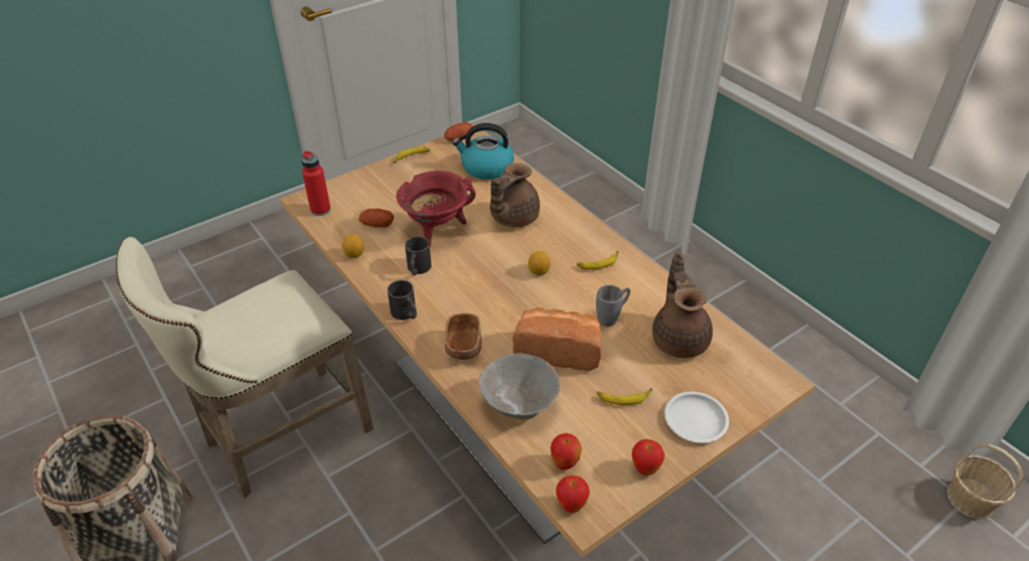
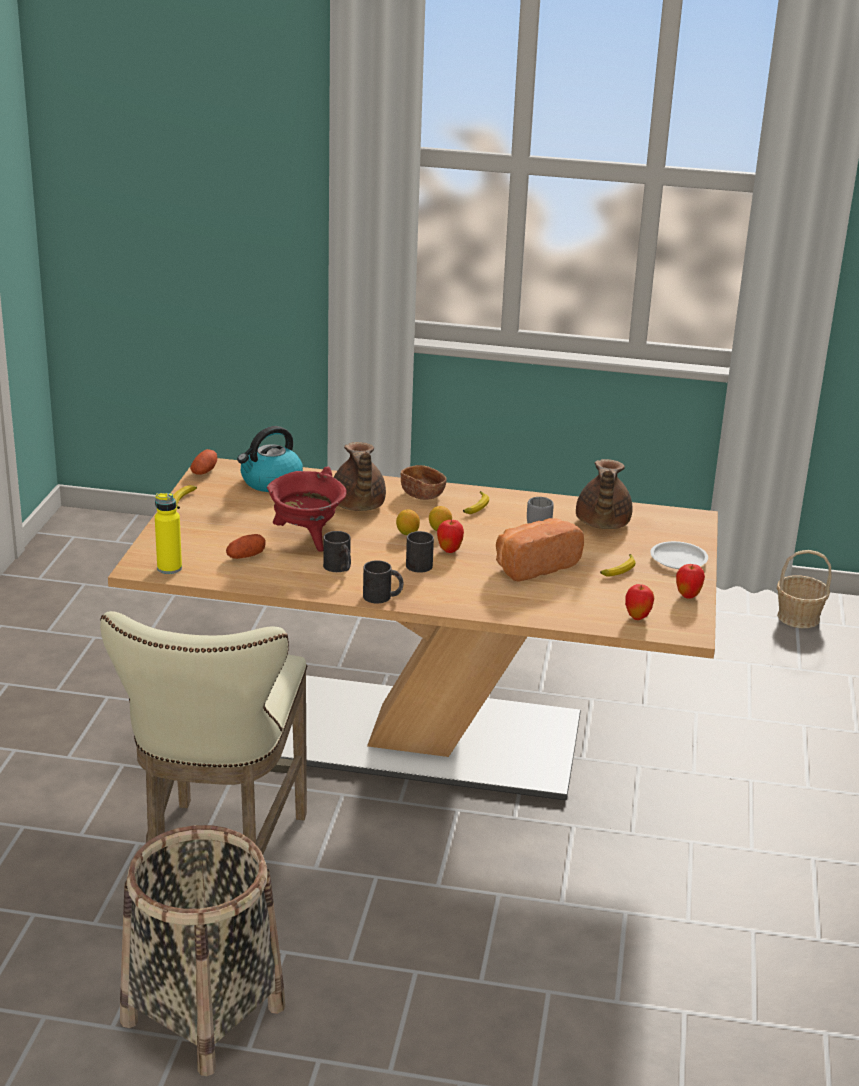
camera: 45 degrees left, 15 degrees down
red bottle [301,151,331,216] -> yellow bottle [155,493,182,574]
lemon [342,235,364,258] -> lemon moved to [396,509,420,535]
brown bowl [445,313,482,360] -> brown bowl moved to [401,465,447,500]
grey bowl [479,353,560,420] -> none
apple [556,475,590,513] -> apple moved to [437,520,464,553]
brown teapot [652,253,713,358] -> brown teapot turned 120 degrees counterclockwise [576,459,632,529]
none -> black mug [406,531,434,573]

